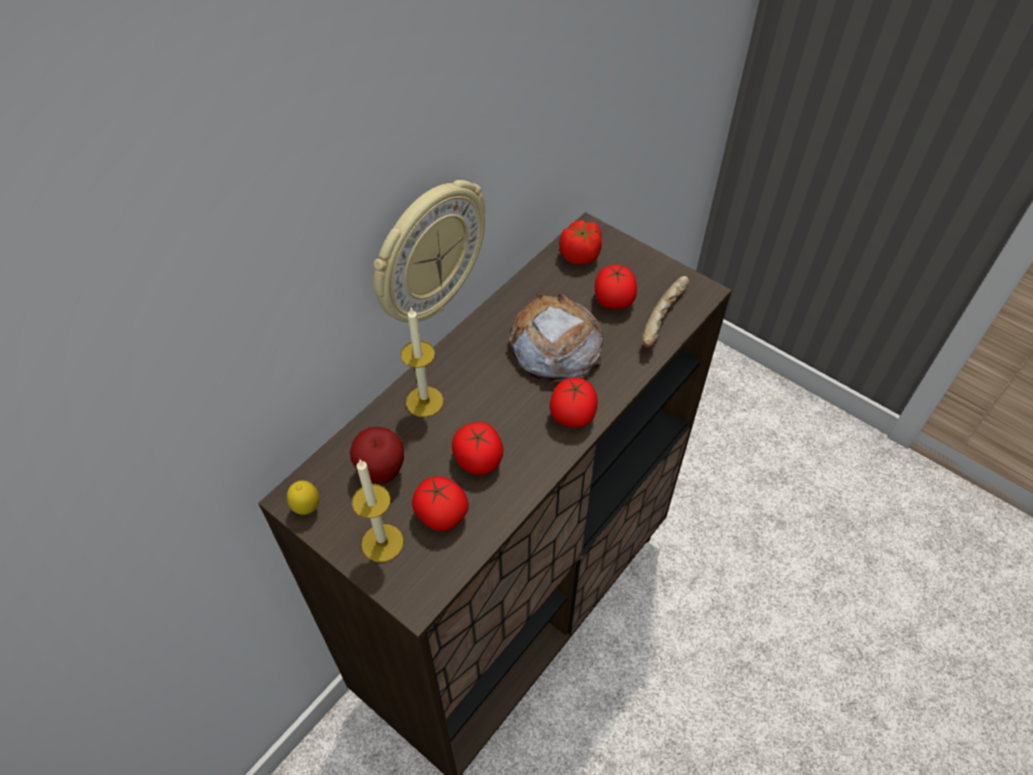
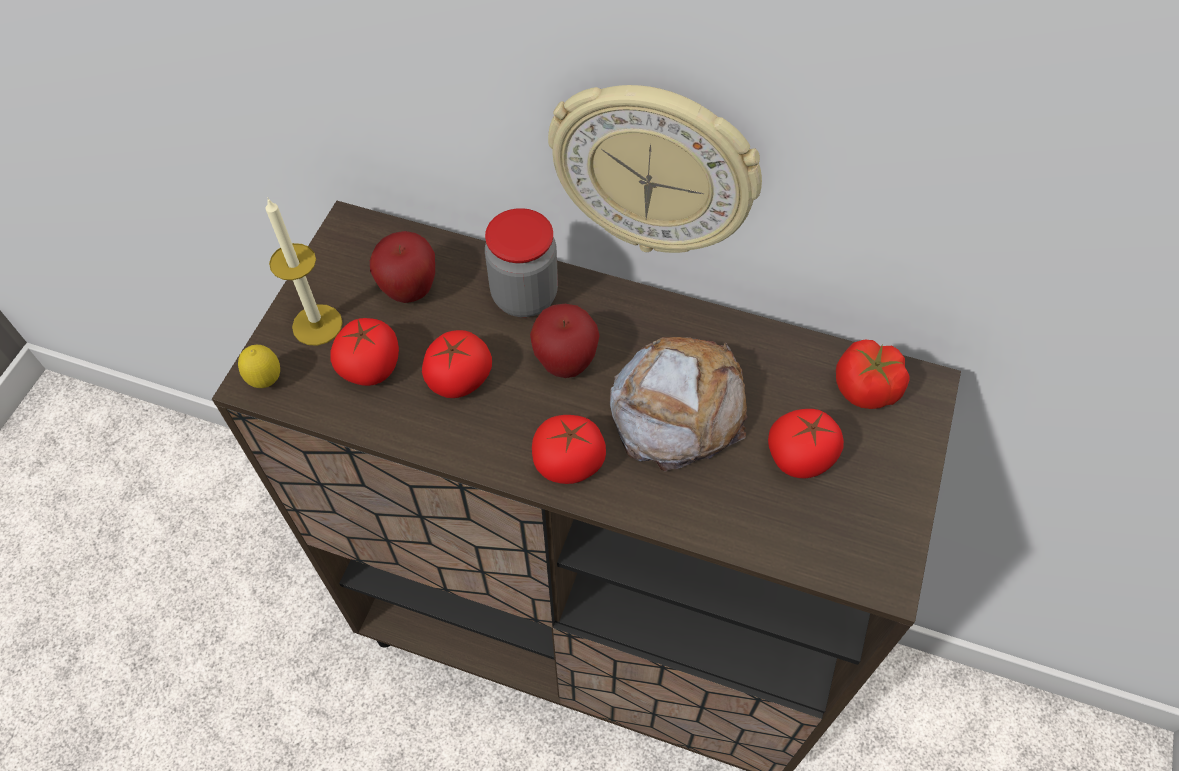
camera: 70 degrees right, 5 degrees up
lemon [287,480,319,515] -> lemon moved to [238,345,280,388]
candle [401,308,444,417] -> jar [485,208,558,317]
bread [642,276,689,347] -> none
none -> apple [530,304,600,378]

